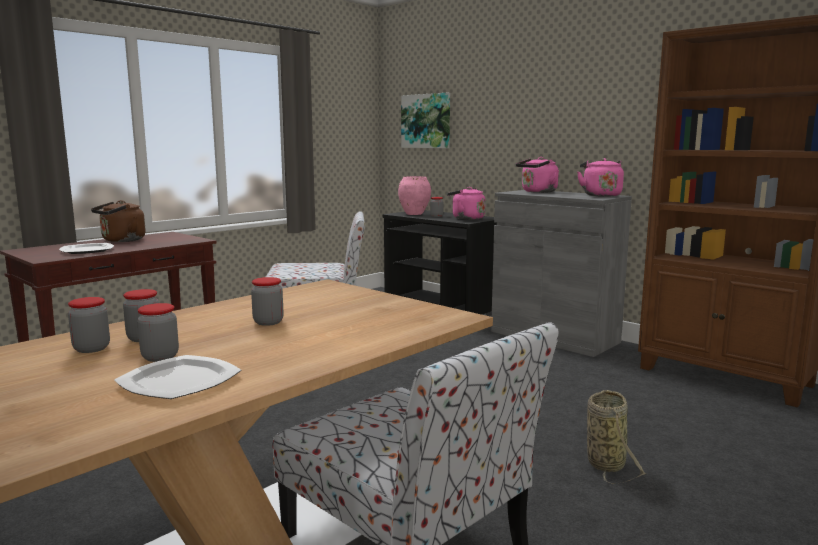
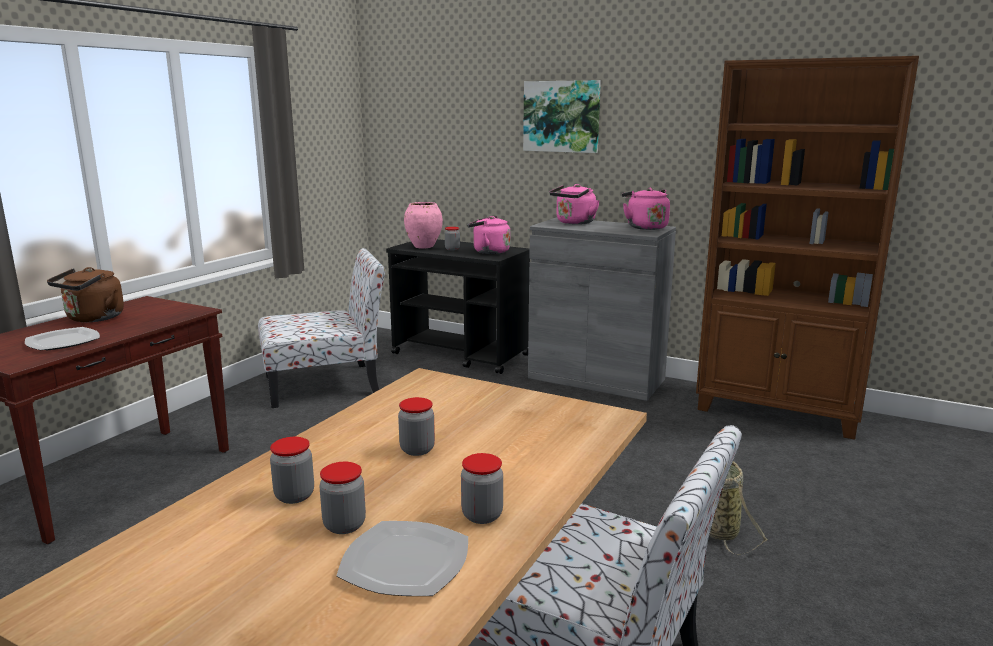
camera: 15 degrees left, 5 degrees up
jar [68,297,110,353] -> jar moved to [461,453,503,524]
picture [401,93,450,148] -> picture moved to [523,80,601,153]

